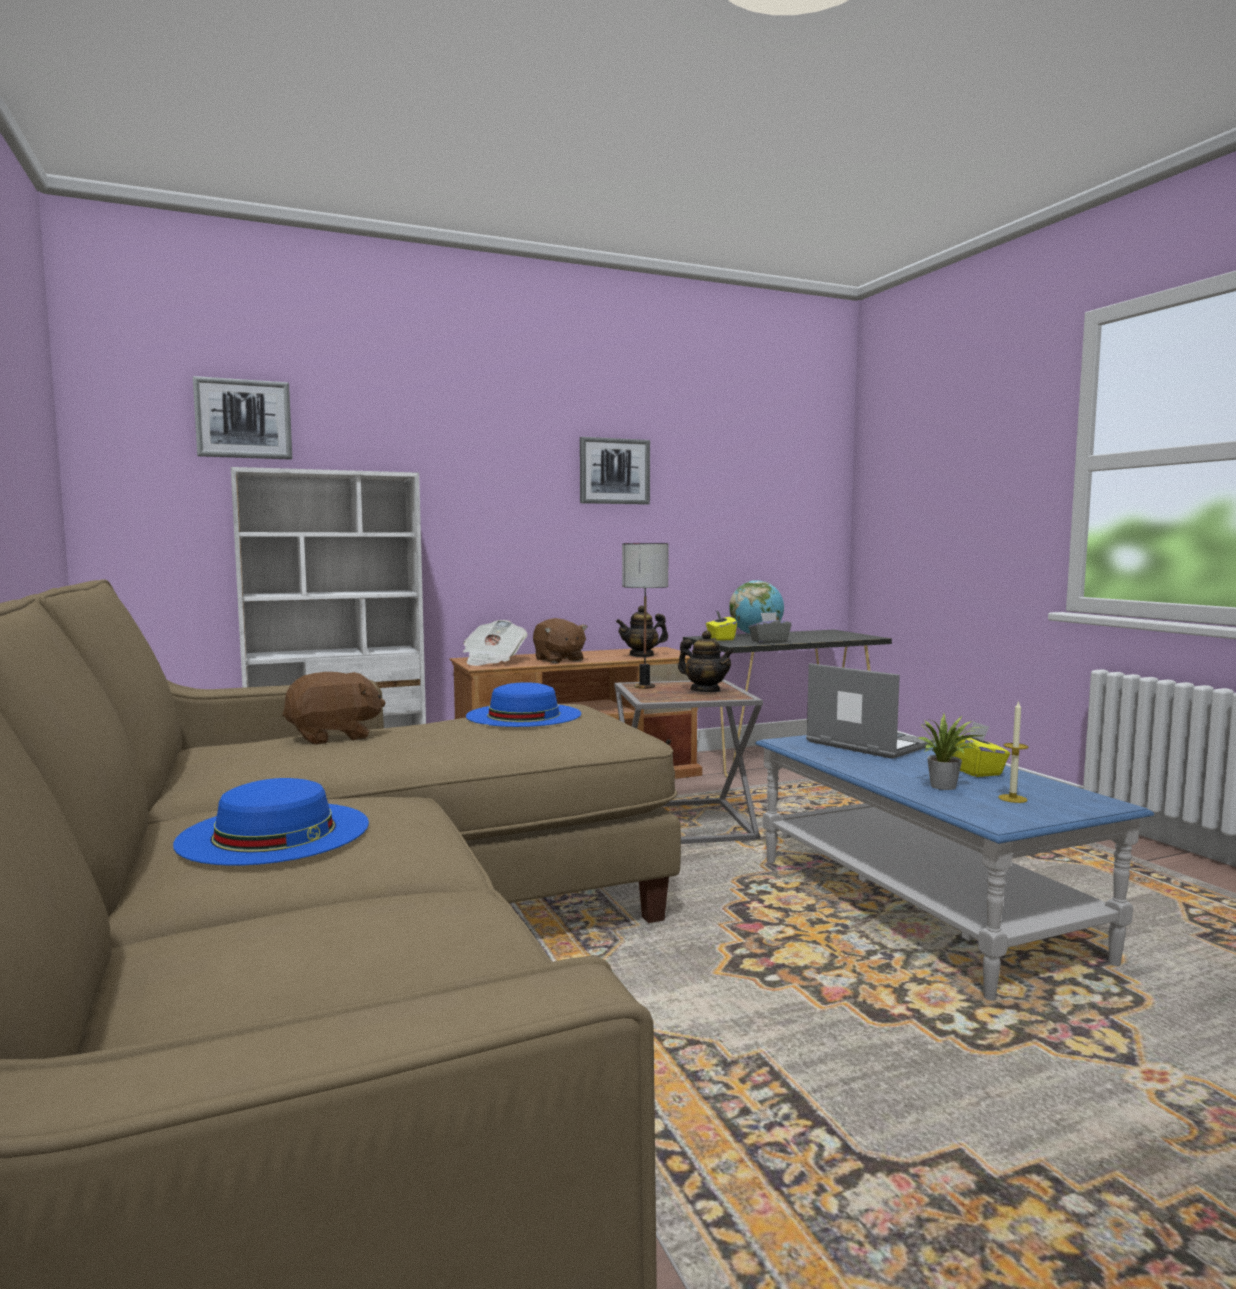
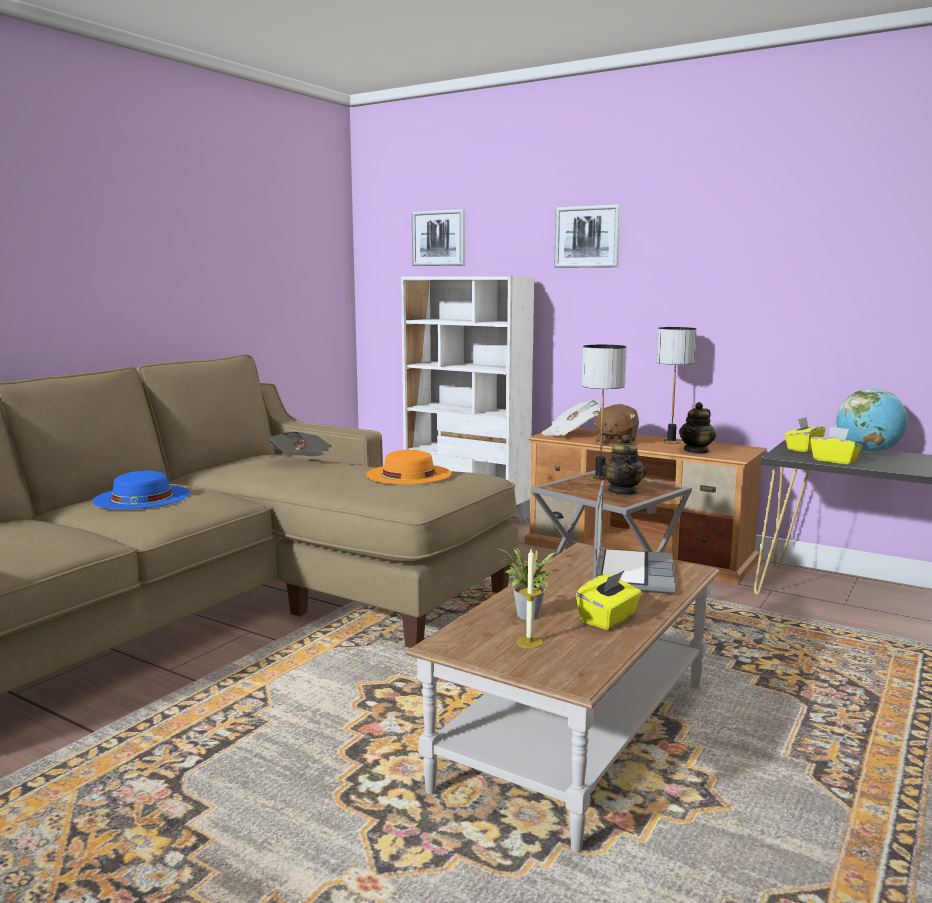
camera: 55 degrees right, 5 degrees up
brown plush toy [282,672,386,745] -> newspaper [265,432,331,456]
blue hat [466,682,581,727] -> orange hat [366,450,451,484]
picture [580,437,650,504] -> picture moved to [554,204,621,268]
teapot [616,605,668,657] -> teapot turned 90 degrees counterclockwise [679,402,716,454]
grey tissue box [748,612,791,643] -> yellow tissue box [810,427,862,465]
blue coffee table [755,735,1154,1001] -> brown coffee table [405,543,720,853]
none -> table lamp [657,327,697,444]

